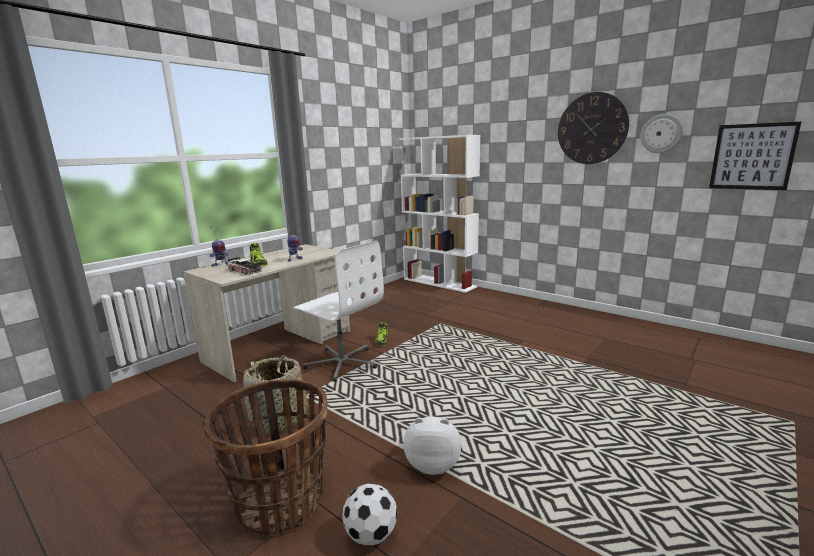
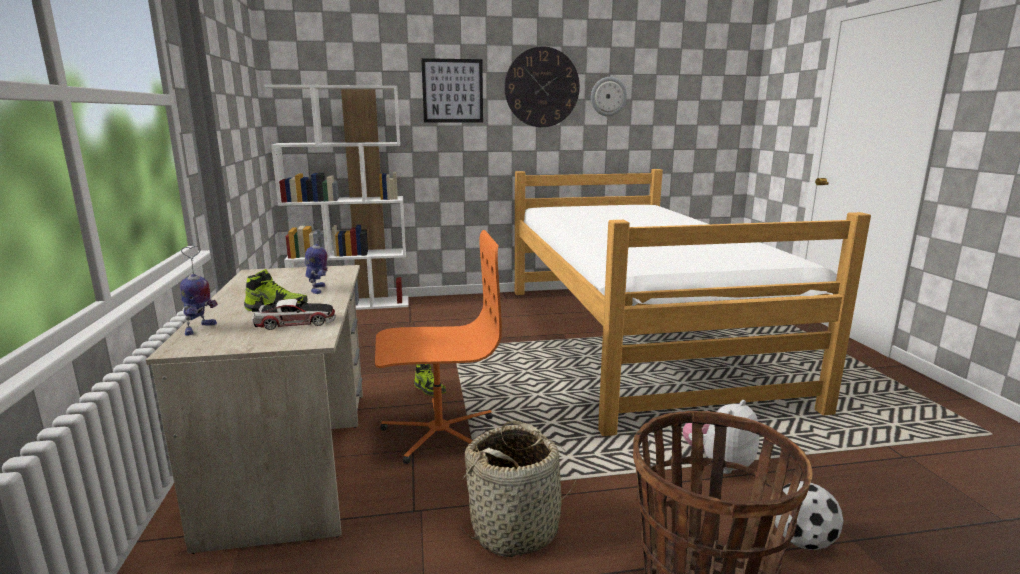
camera: 50 degrees left, 0 degrees up
white office chair [293,240,384,382] -> orange office chair [375,230,502,464]
picture [709,122,801,190] -> picture moved to [421,58,483,122]
none -> bed [515,169,871,436]

